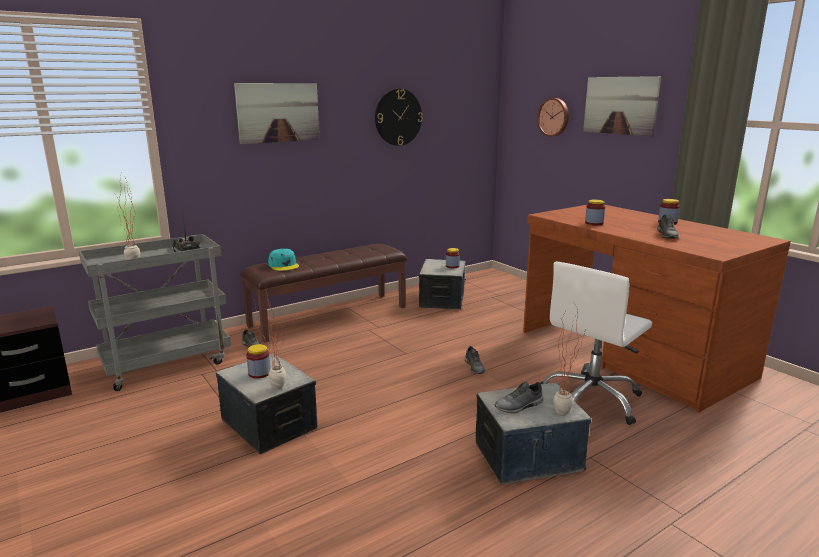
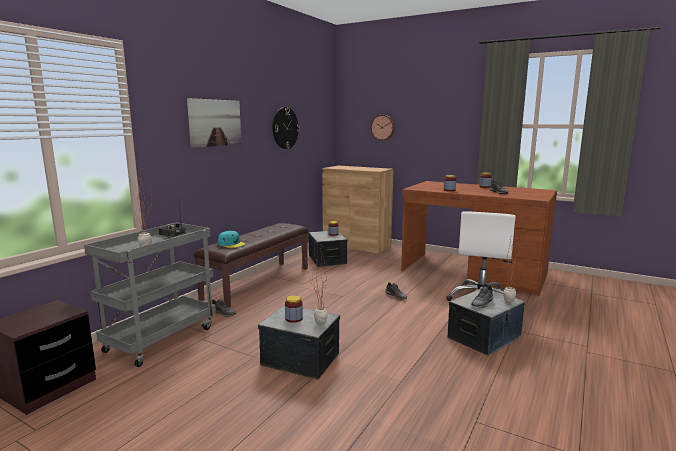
camera: 25 degrees left, 5 degrees down
picture [583,76,661,137] -> none
none -> brown cabinet [322,166,394,253]

